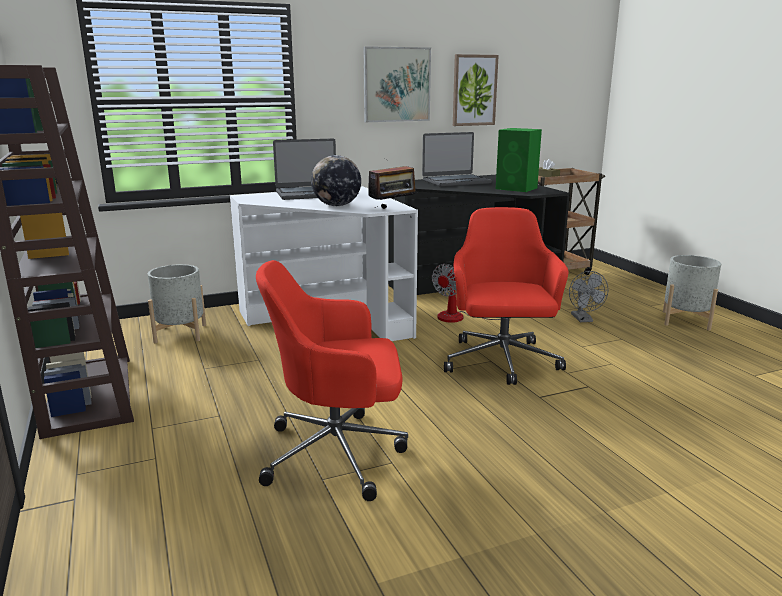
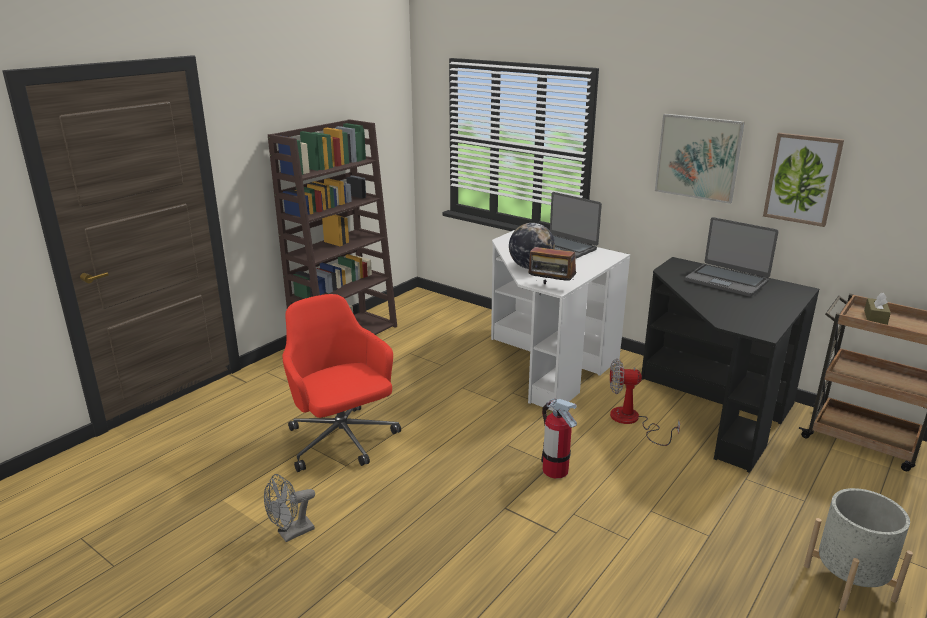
camera: 60 degrees right, 5 degrees up
grey planter [148,264,206,343] -> none
red office chair [444,207,569,385] -> fire extinguisher [541,398,577,479]
green speaker [496,128,542,192] -> none
grey fan [569,271,608,322] -> grey fan moved to [264,474,315,542]

